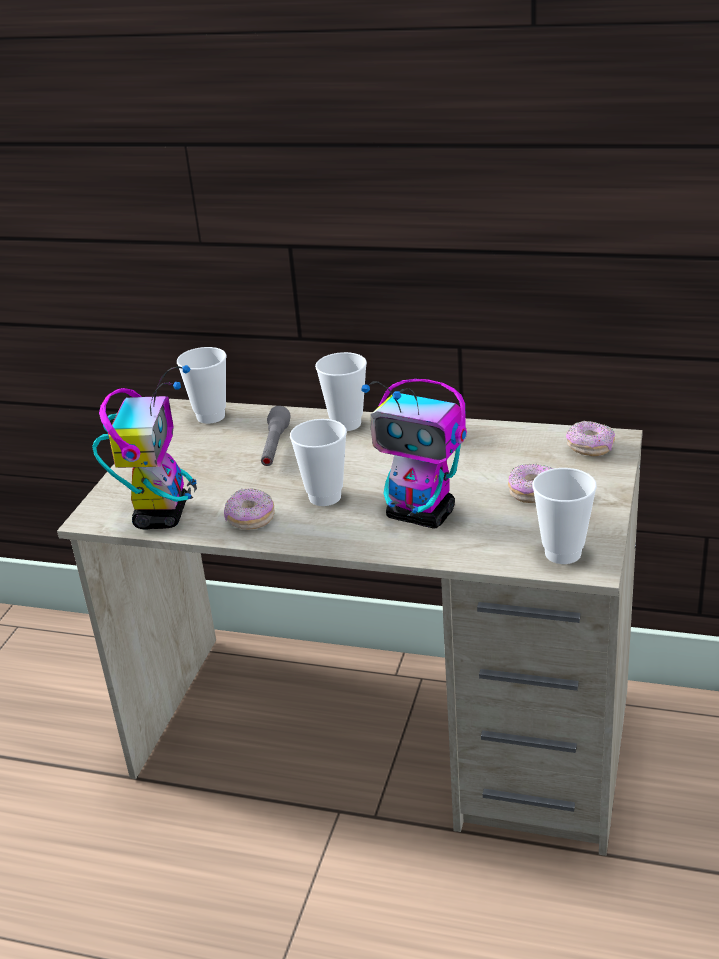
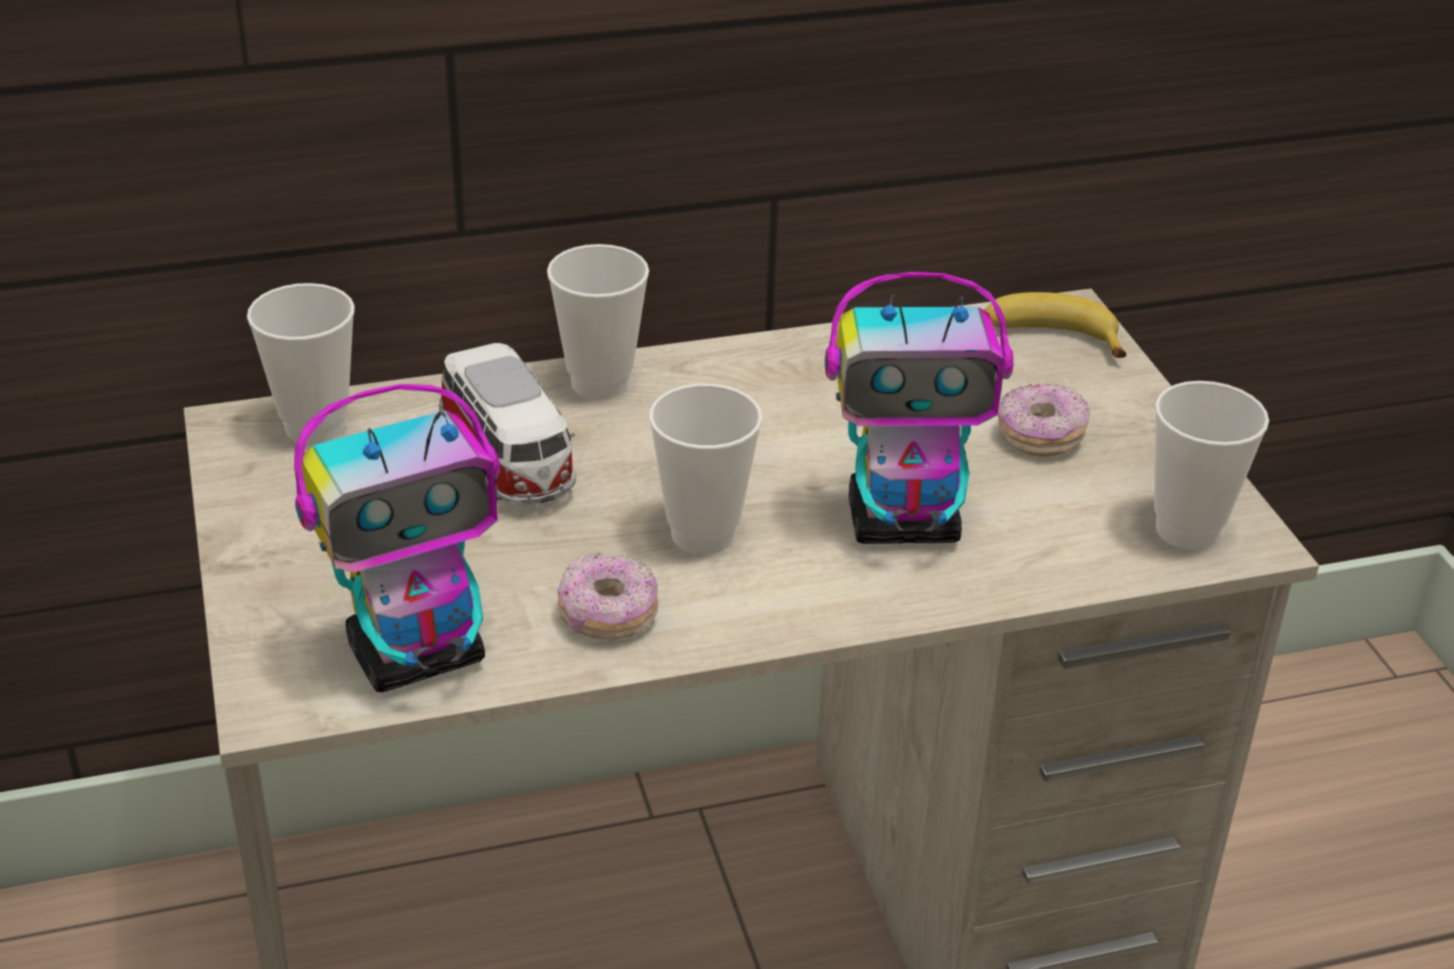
camera: 35 degrees left, 5 degrees up
toy robot [92,365,197,530] -> toy robot turned 90 degrees clockwise [294,384,500,692]
grey flashlight [261,406,291,466] -> toy car [439,343,576,505]
donut [566,421,615,456] -> banana [984,292,1126,358]

